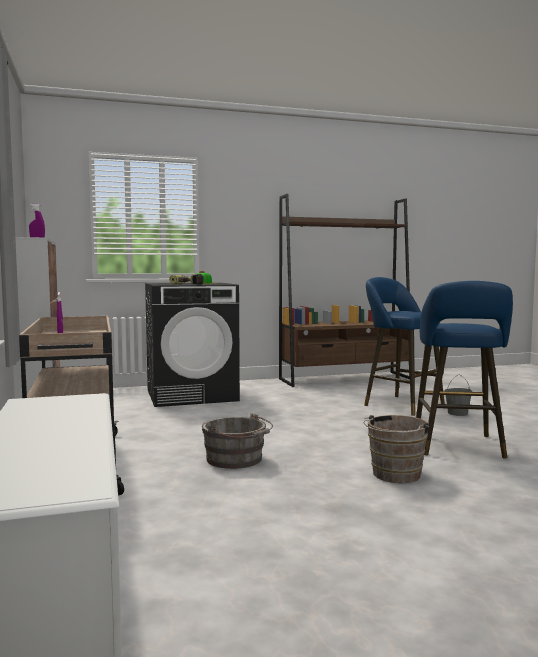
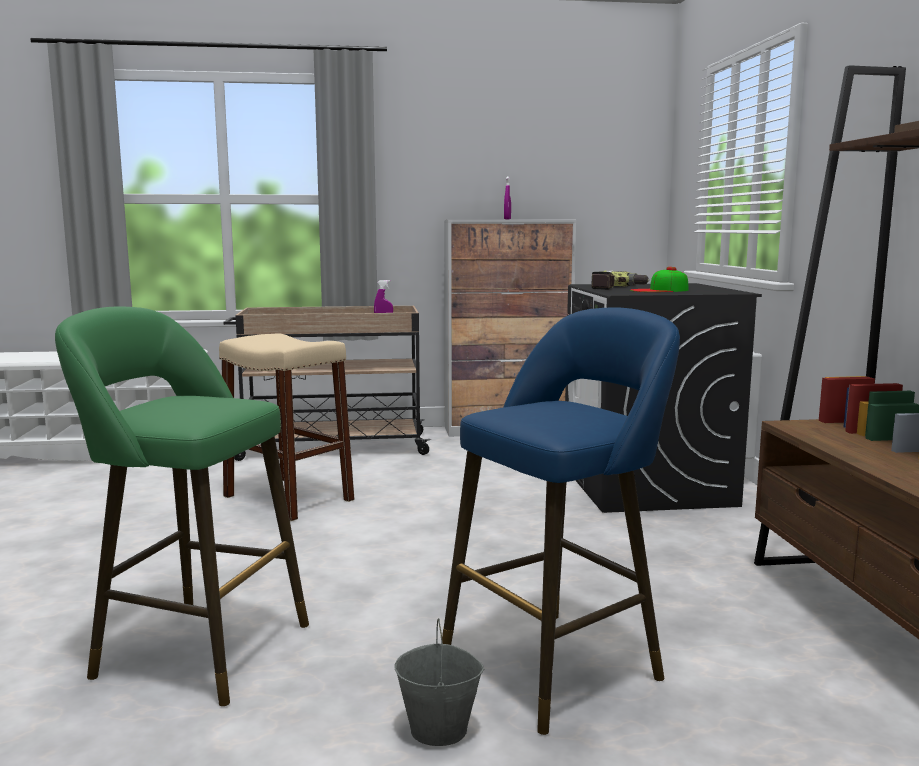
camera: 100 degrees right, 5 degrees up
grey bucket [202,413,273,469] -> beige stool [219,333,354,521]
brown bucket [363,415,429,483] -> none
blue stool [416,281,513,459] -> green stool [55,307,309,706]

